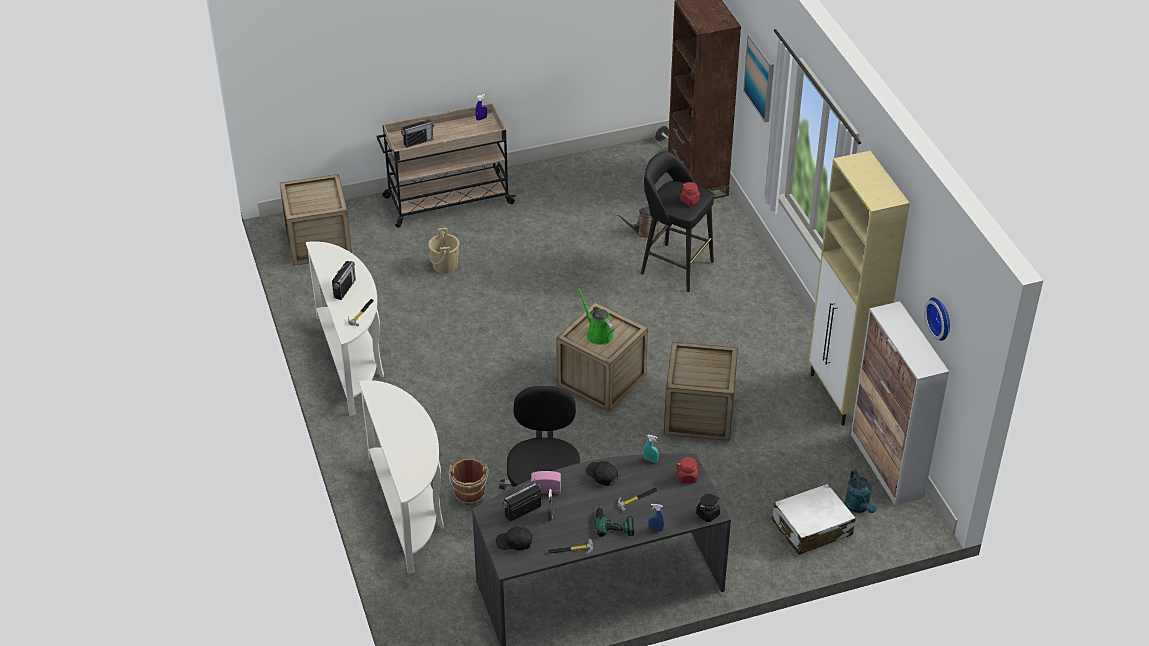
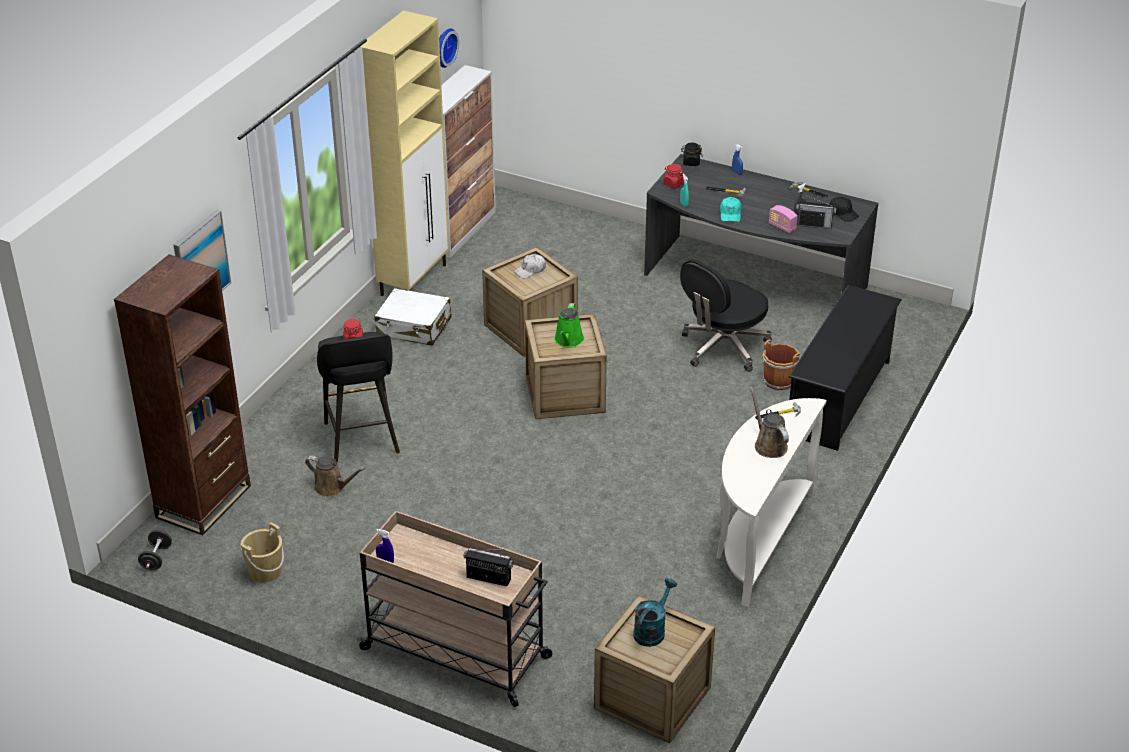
camera: 135 degrees left, 5 degrees down
radio [332,261,356,300] -> brown watering can [750,386,789,458]
white console table [359,380,444,574] -> black shoe rack [789,285,902,451]
beige bucket [428,228,460,274] -> beige bucket moved to [240,522,284,582]
black cap [586,461,618,486] -> turquoise cap [720,197,742,222]
power drill [595,506,634,537] -> none
white suitcase [772,484,856,555] -> white suitcase moved to [374,288,451,346]
turquoise watering can [845,470,877,513] -> turquoise watering can moved to [633,578,677,647]
none -> white cap [514,254,546,278]

